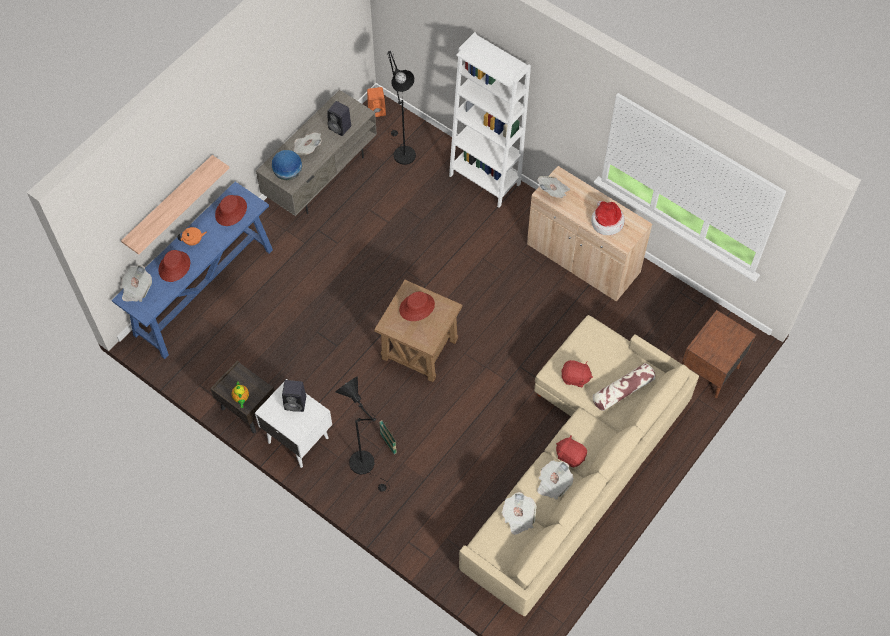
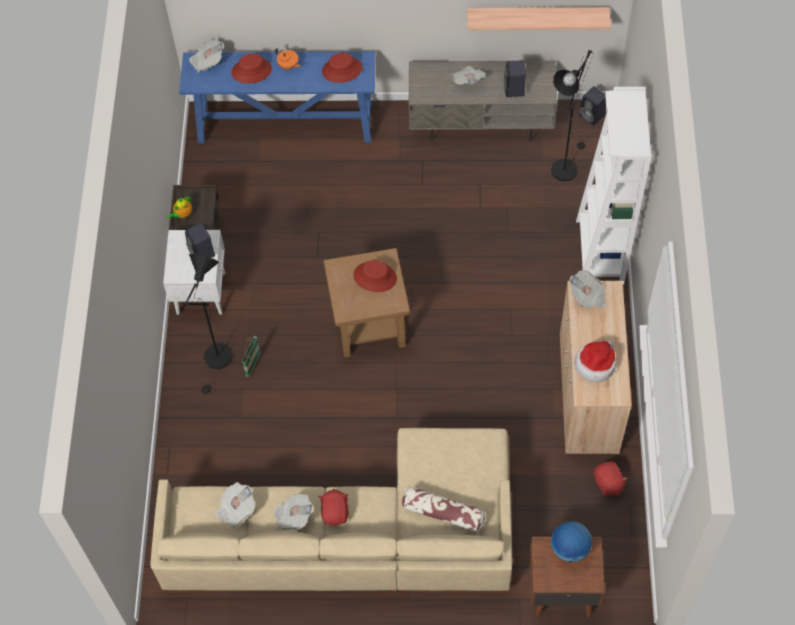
camera: 55 degrees right, 0 degrees up
shelf [121,155,229,255] -> shelf moved to [467,7,611,30]
globe [272,150,302,180] -> globe moved to [551,521,592,563]
orange speaker [367,87,386,117] -> black speaker [579,86,606,125]
red plush toy [561,360,593,387] -> red plush toy moved to [594,461,628,496]

